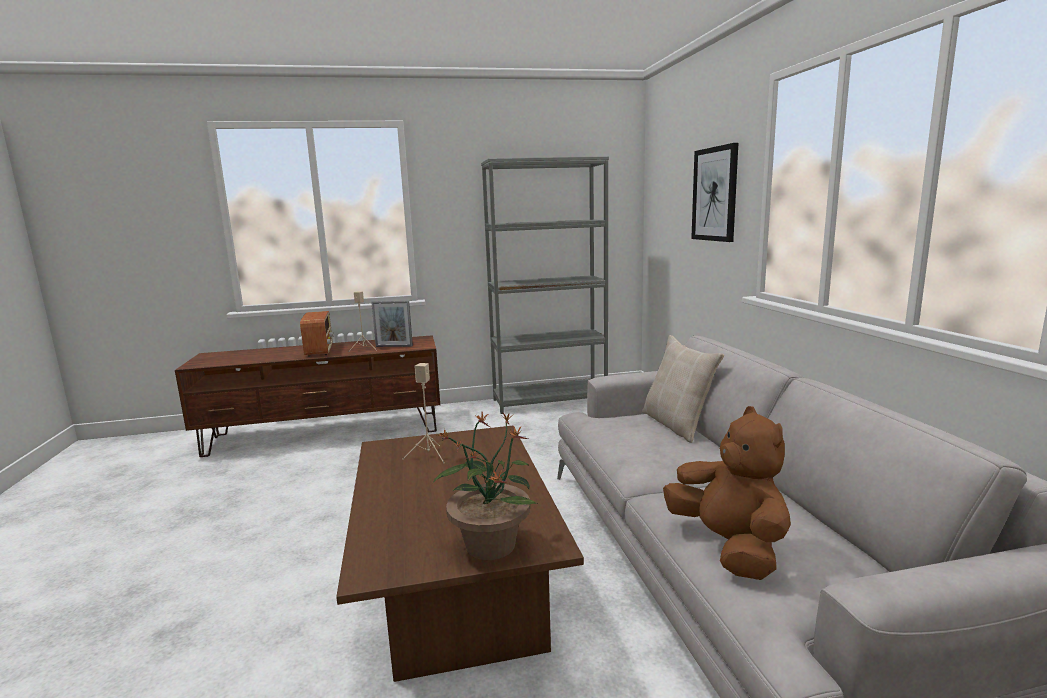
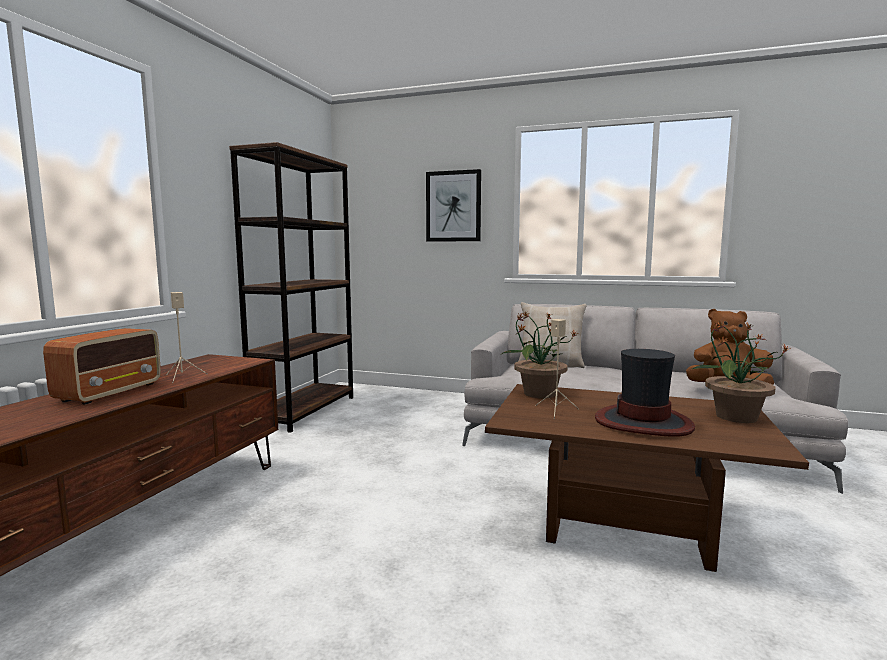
camera: 60 degrees left, 5 degrees down
radio [300,311,333,357] -> radio turned 90 degrees clockwise [43,328,161,405]
picture frame [371,301,413,347] -> none
grey bookcase [481,156,609,414] -> brown bookcase [229,142,353,433]
none -> potted plant [502,312,578,398]
none -> hat [595,349,695,437]

